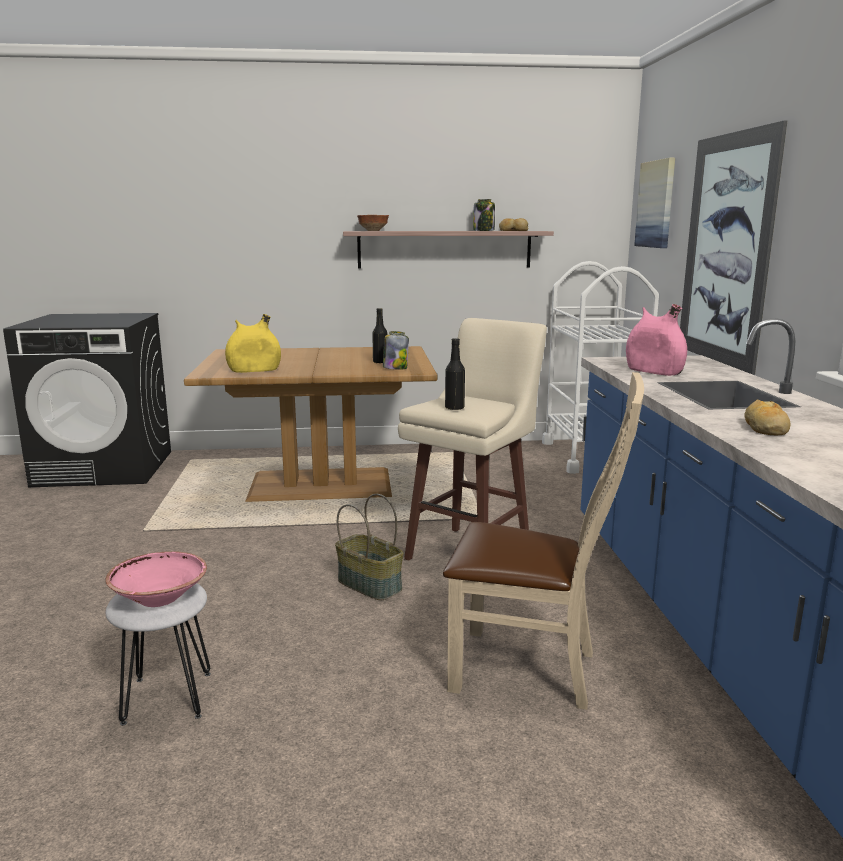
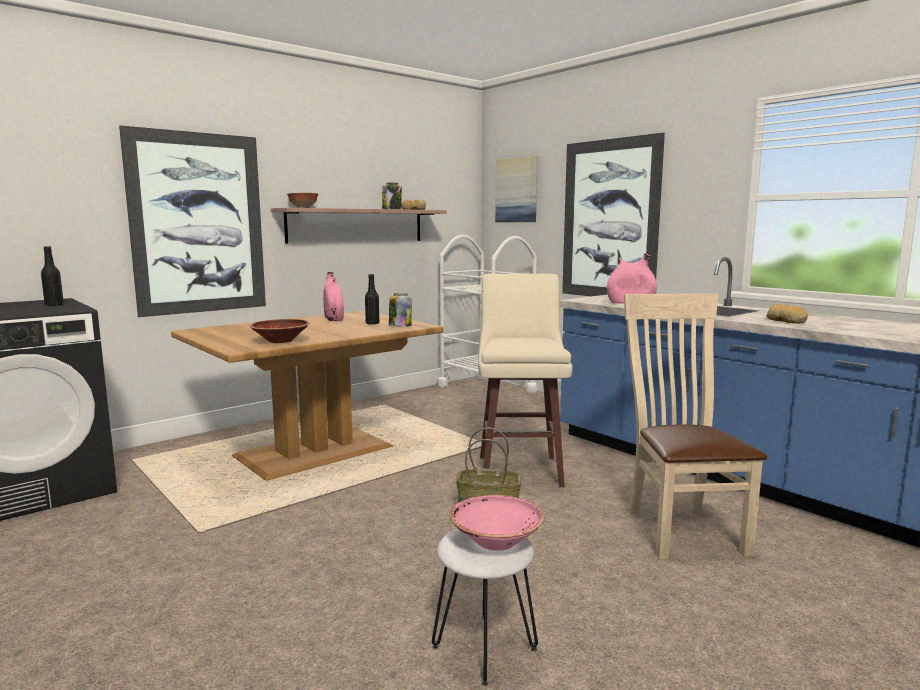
camera: 35 degrees left, 5 degrees down
yellow vase [225,314,281,373] -> brown bowl [250,319,309,343]
beige chair [443,372,644,710] -> beige chair turned 75 degrees counterclockwise [624,294,767,559]
black bottle [445,338,465,410] -> black bottle moved to [41,246,64,306]
none -> picture [119,125,266,317]
none -> pink vase [323,272,344,321]

